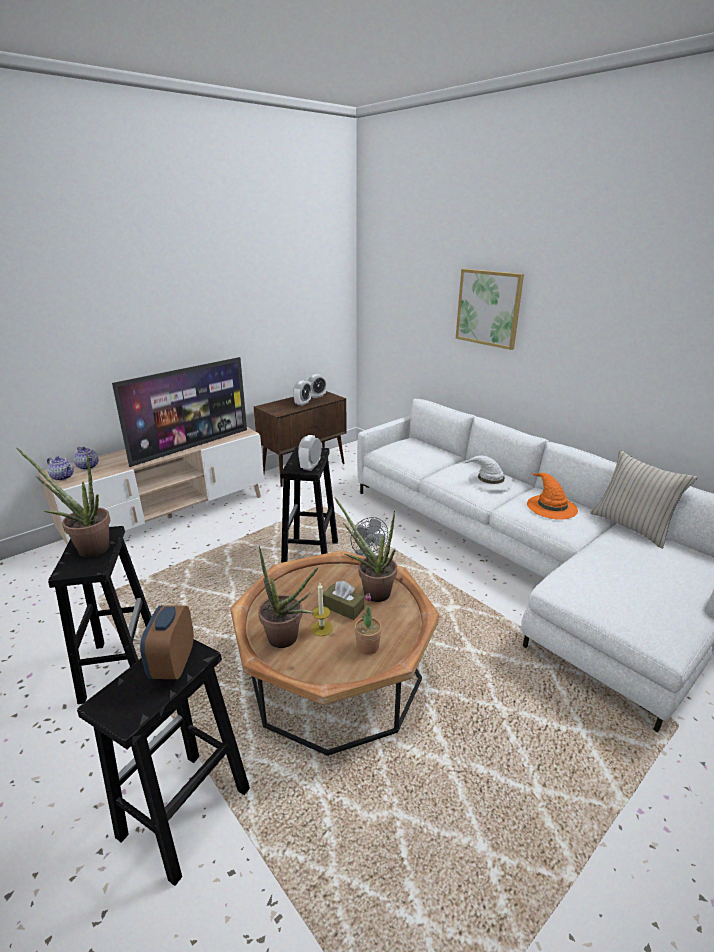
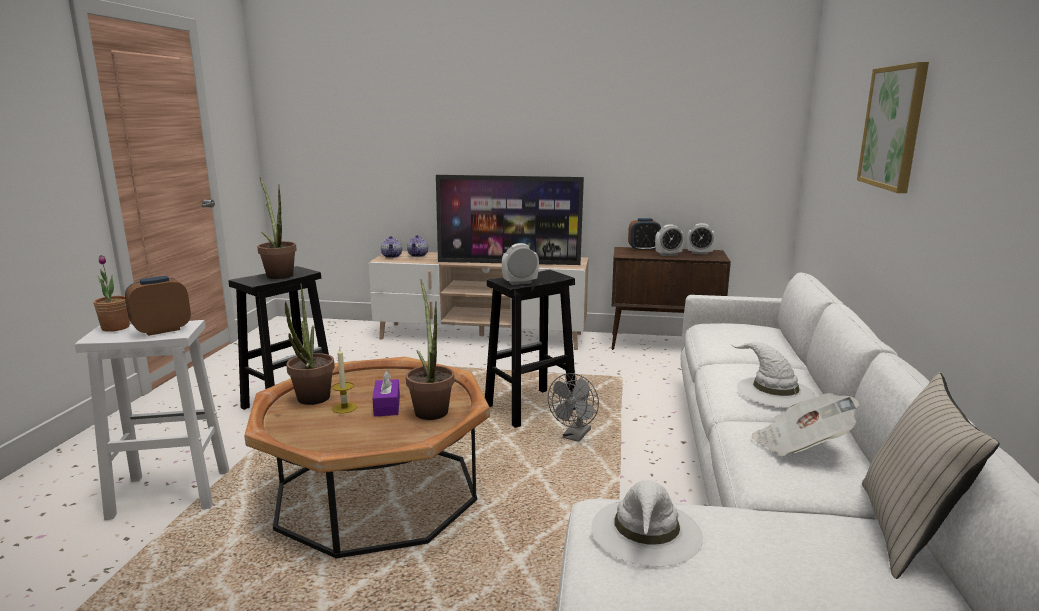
camera: 50 degrees right, 10 degrees down
black stool [77,639,250,886] -> white stool [75,320,229,520]
brown tissue box [323,581,364,620] -> purple tissue box [372,371,400,417]
potted plant [354,593,382,655] -> potted plant moved to [94,255,130,332]
orange hat [527,473,578,520] -> newspaper [751,393,860,457]
none -> white hat [591,480,703,567]
none -> alarm clock [628,218,661,251]

